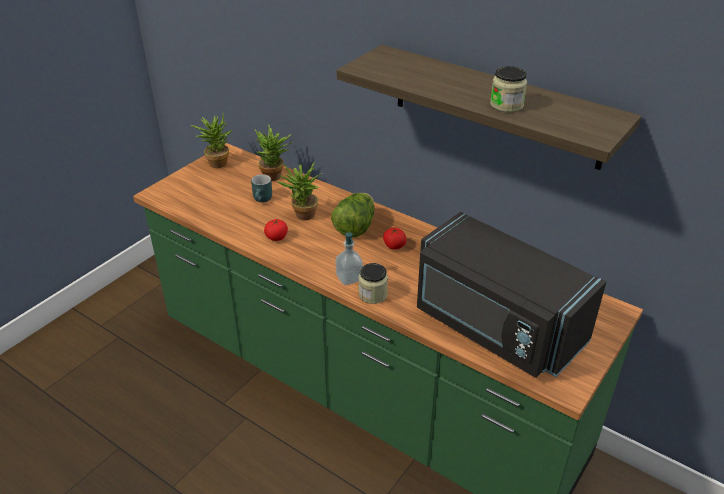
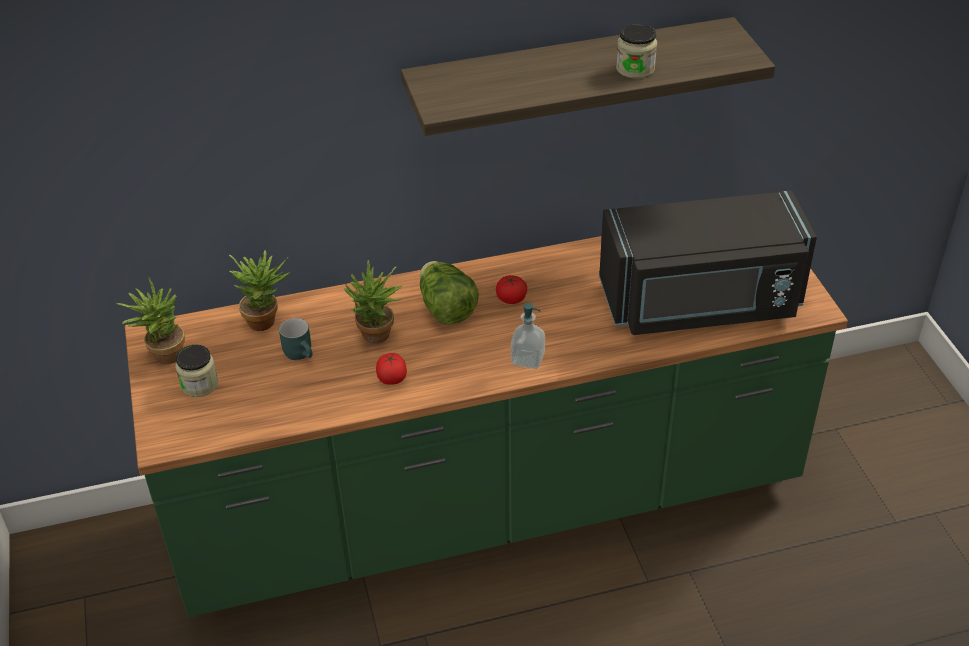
camera: 50 degrees left, 5 degrees up
jar [359,263,388,304] -> jar moved to [175,345,218,397]

